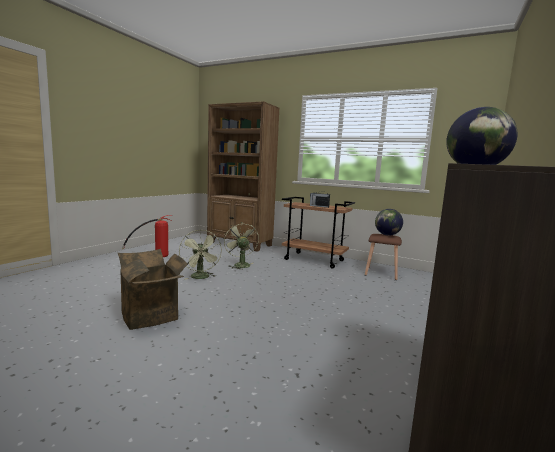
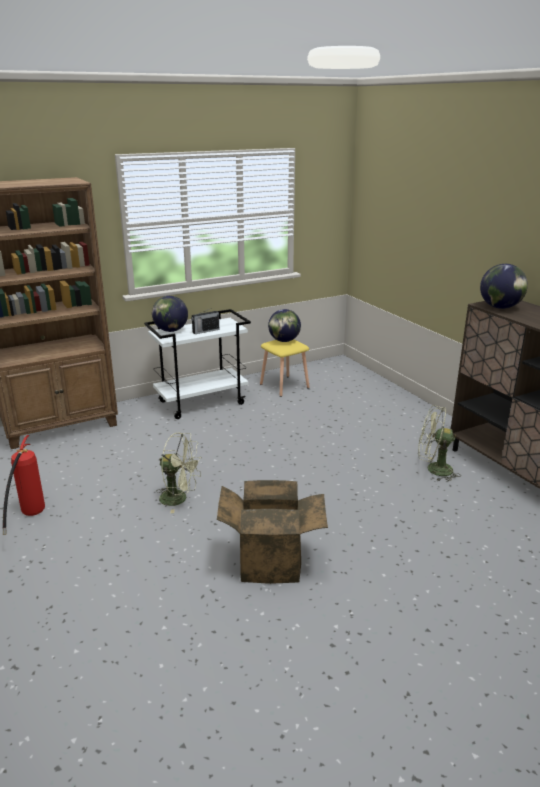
camera: 55 degrees left, 15 degrees up
green fan [224,224,259,270] -> green fan moved to [418,405,461,481]
brown cart [282,197,355,269] -> white cart [144,309,251,419]
brown stool [365,234,402,280] -> yellow stool [260,339,310,397]
none -> globe [152,296,188,332]

